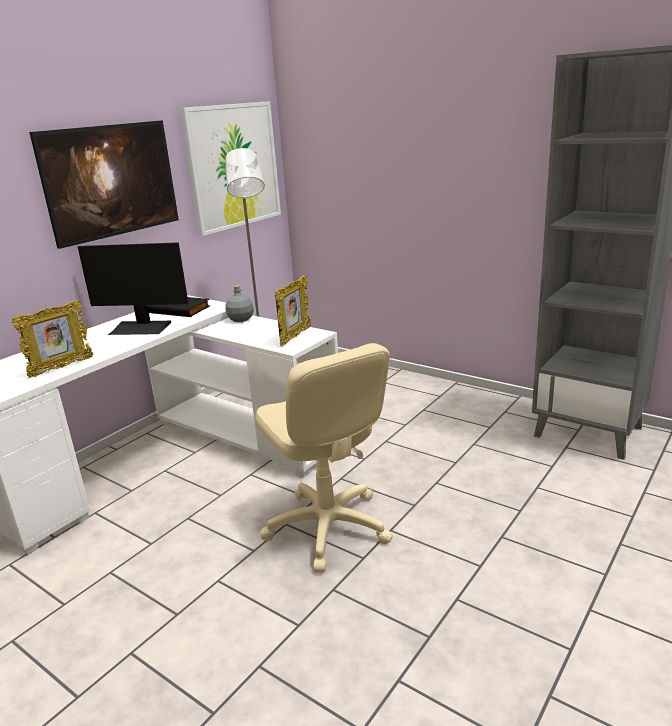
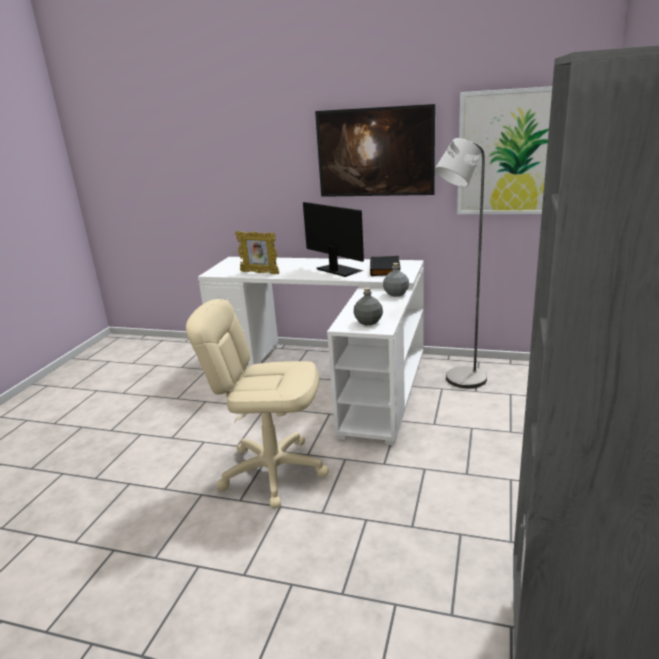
camera: 70 degrees right, 0 degrees up
monitor [78,242,188,335] -> monitor turned 150 degrees clockwise [303,202,364,277]
beige office chair [255,343,393,573] -> beige office chair turned 60 degrees clockwise [186,299,329,509]
picture frame [275,275,311,346] -> grey bottle [354,287,383,325]

